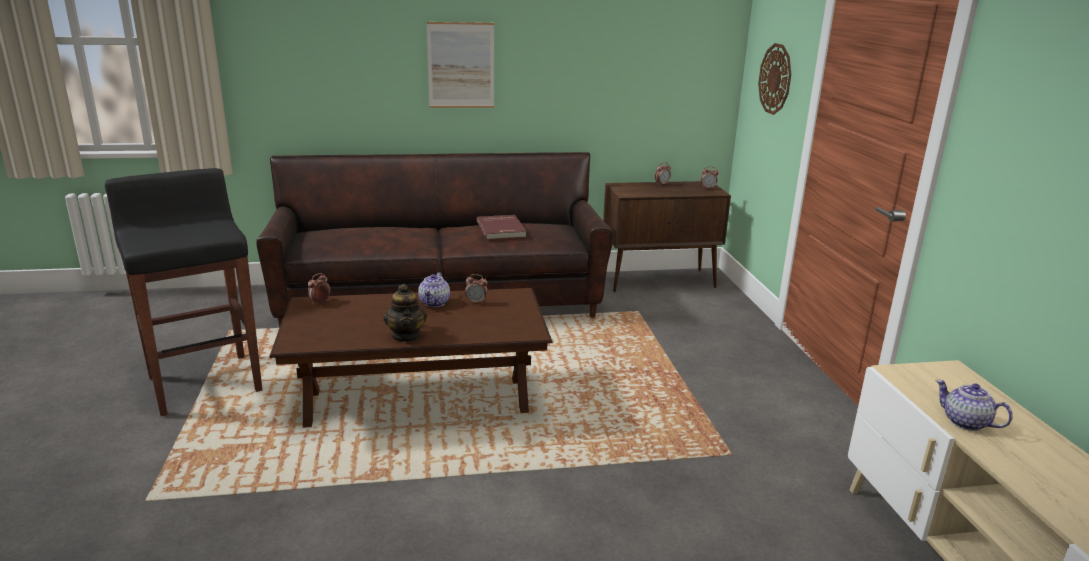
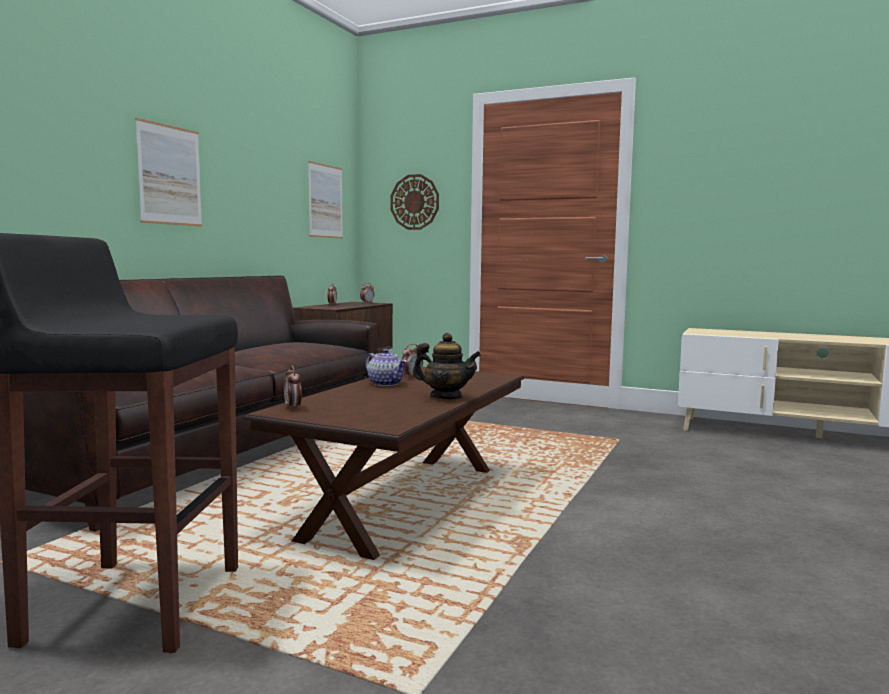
camera: 55 degrees left, 15 degrees down
red book [477,215,527,240] -> none
teapot [935,380,1013,431] -> none
none -> picture [308,161,343,238]

